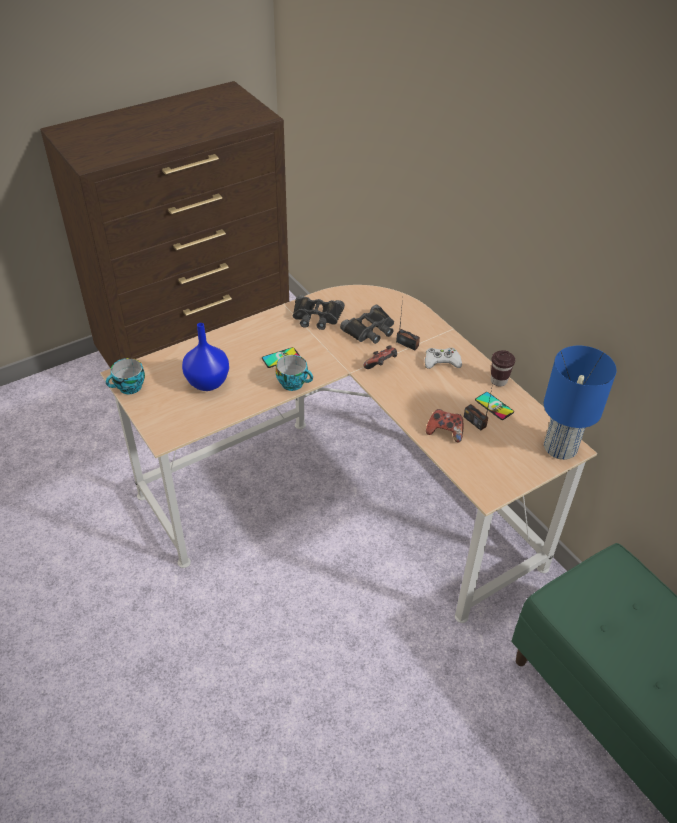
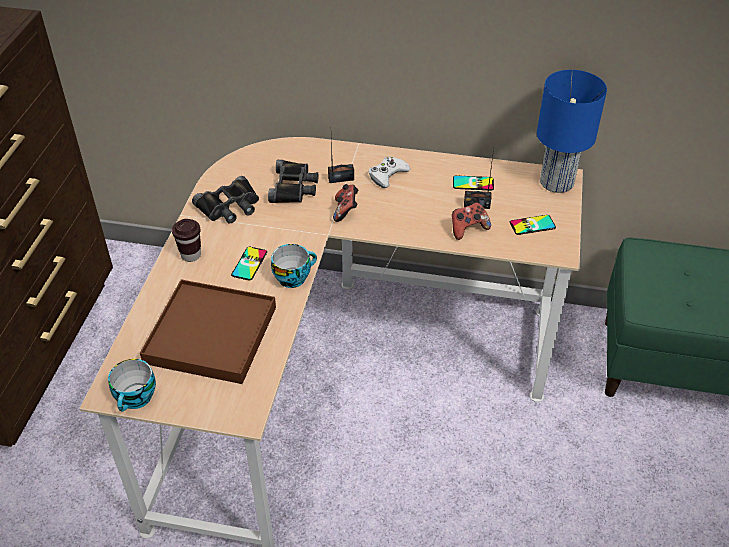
camera: 45 degrees left, 0 degrees up
blue vase [182,323,229,391] -> brown tray [140,279,276,384]
brown cup [491,350,515,387] -> brown cup moved to [172,219,201,262]
none -> phone [510,215,556,235]

